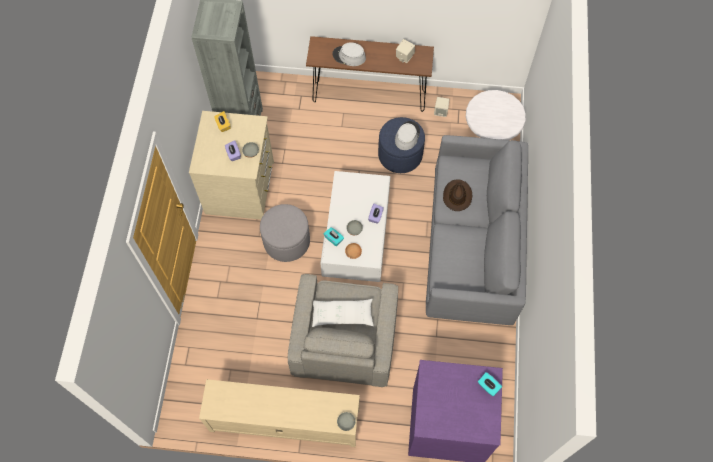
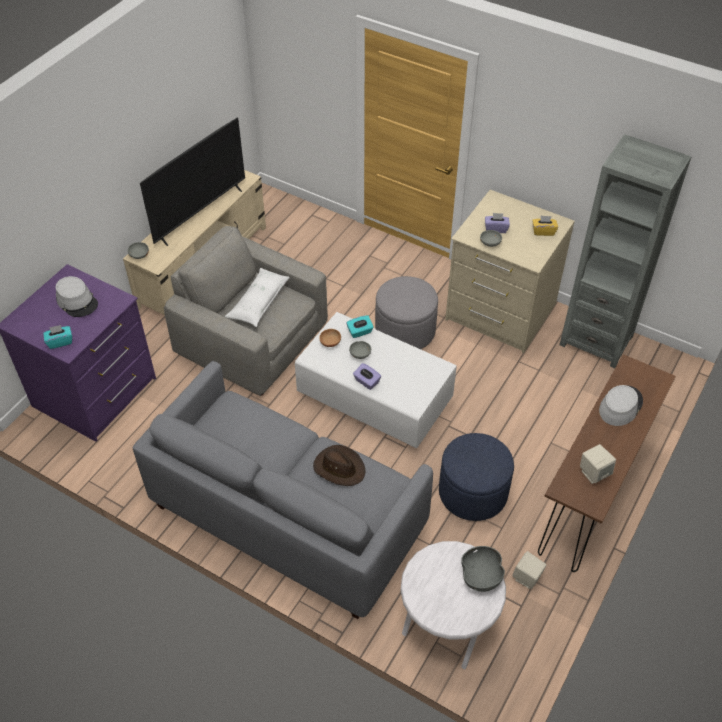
camera: 115 degrees right, 15 degrees down
grey hat [395,121,420,150] -> grey hat moved to [56,276,98,317]
none -> television [140,118,245,246]
none -> grey bowl [461,546,505,592]

